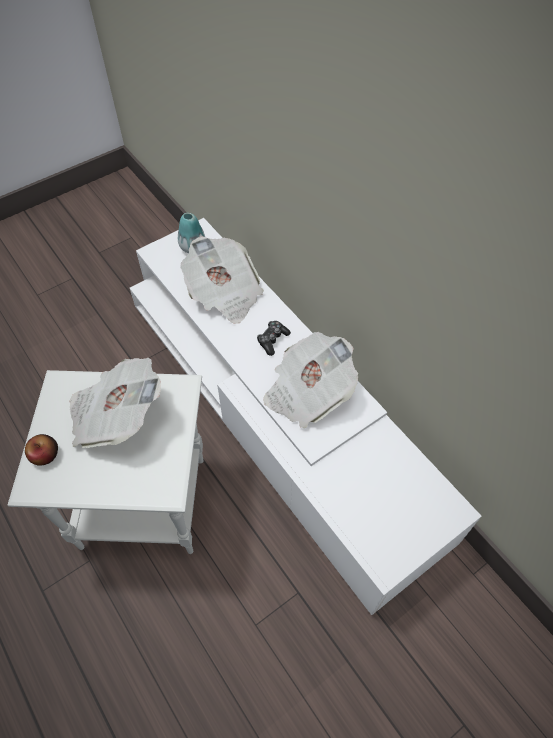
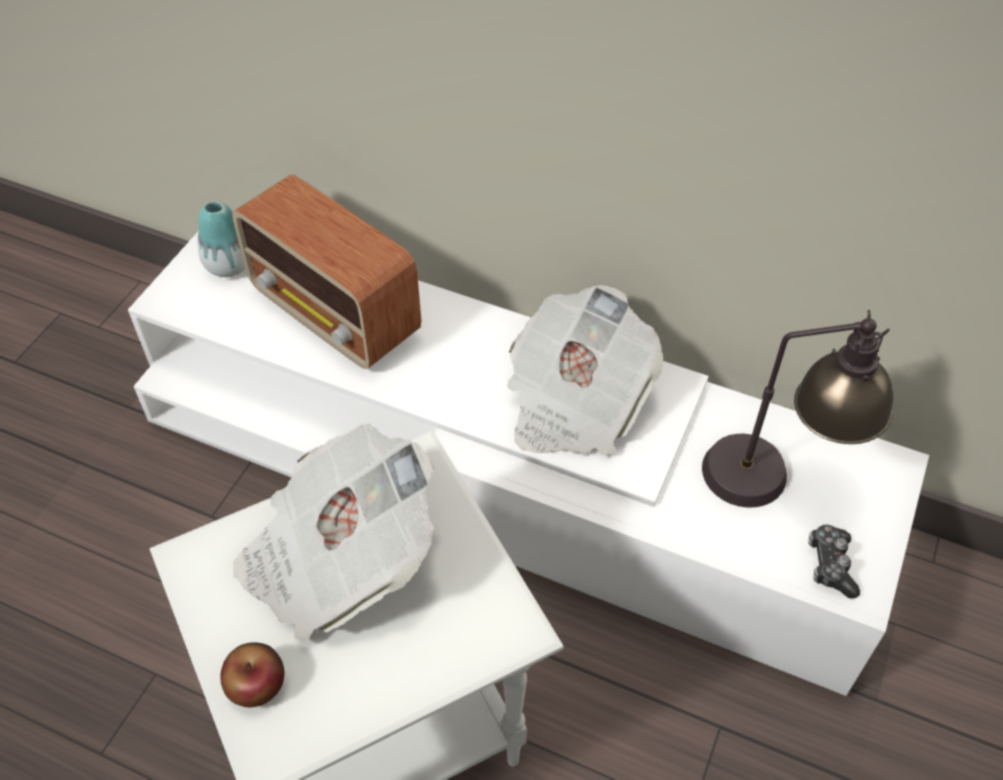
camera: 30 degrees left, 5 degrees down
newspaper [180,236,264,324] -> radio [232,174,421,369]
game controller [257,321,291,356] -> game controller moved to [808,525,860,598]
none -> table lamp [702,310,893,508]

